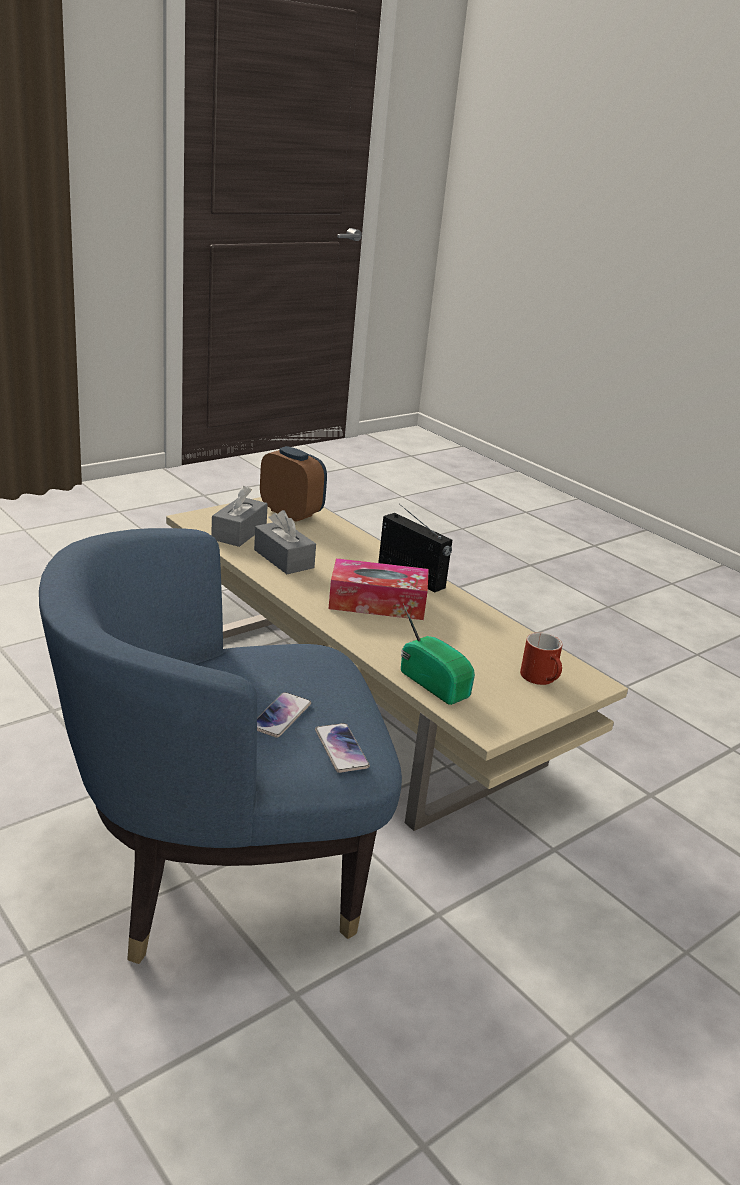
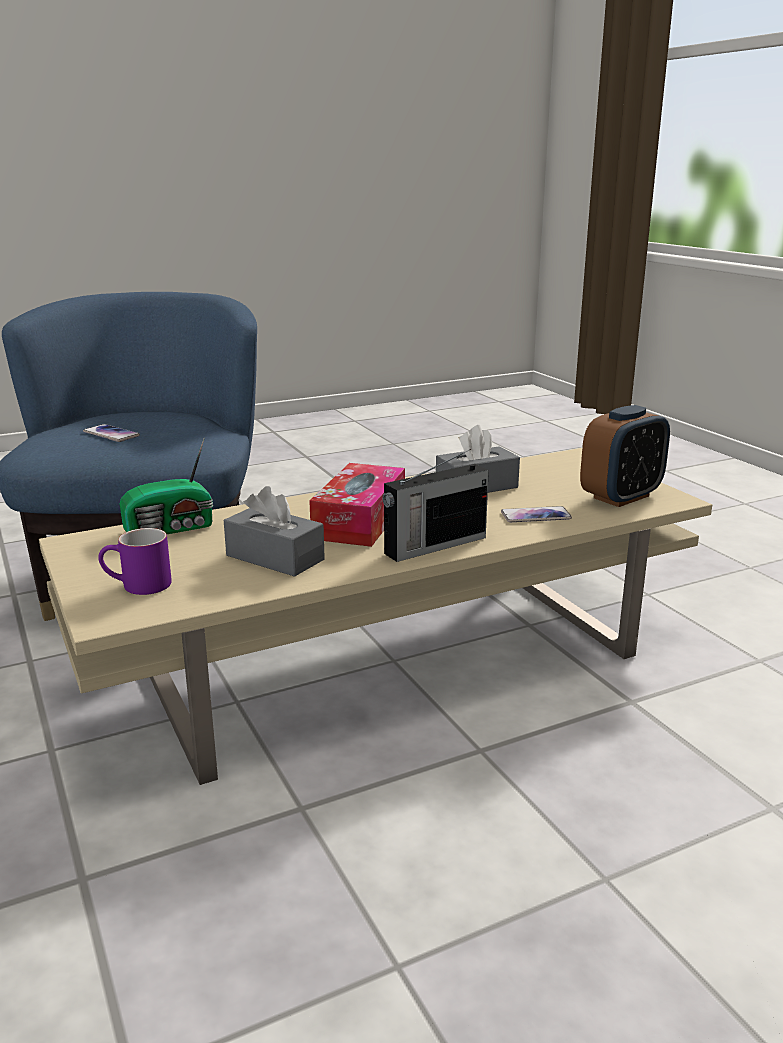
camera: 105 degrees right, 5 degrees down
grey tissue box [211,486,268,547] -> grey tissue box moved to [224,486,325,577]
phone [315,723,370,773] -> phone moved to [501,506,572,522]
red mug [520,632,562,685] -> purple mug [98,528,172,595]

